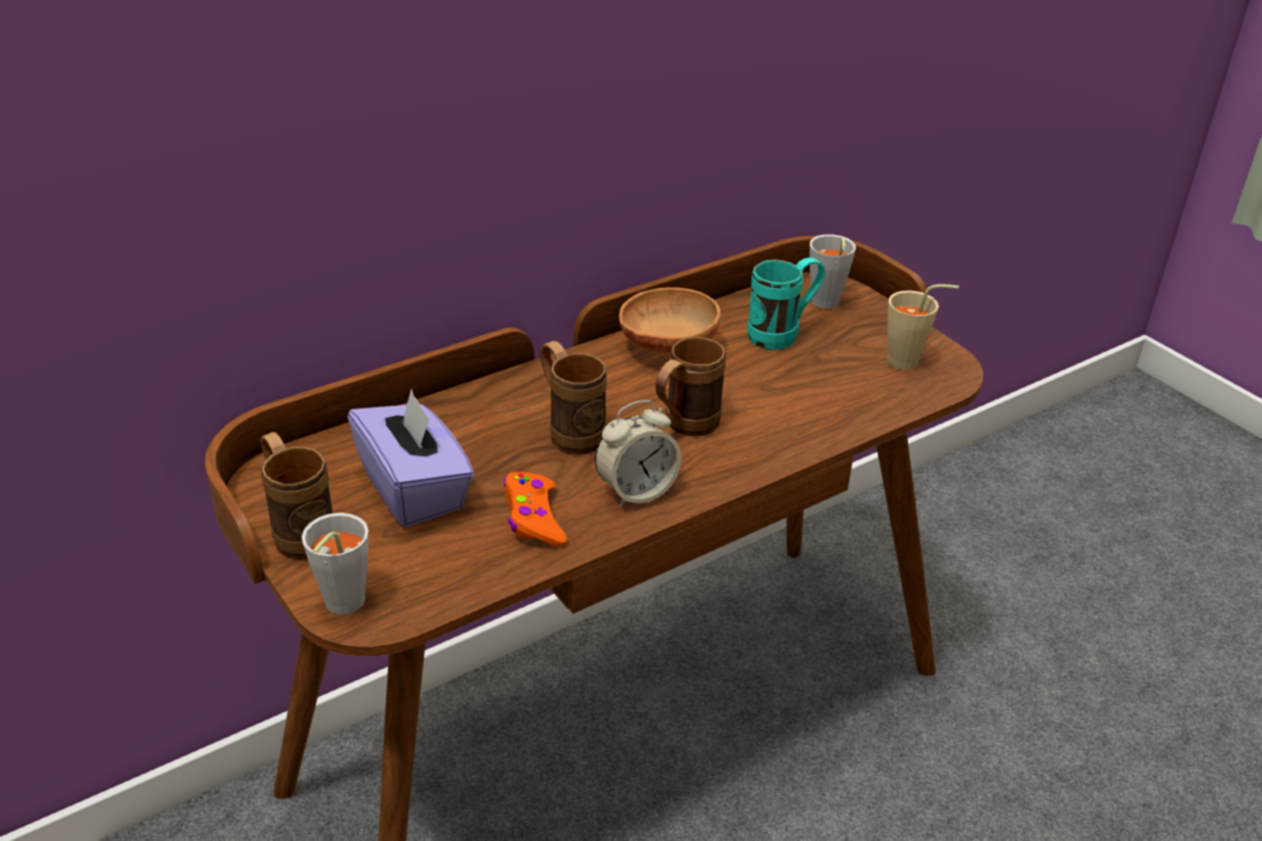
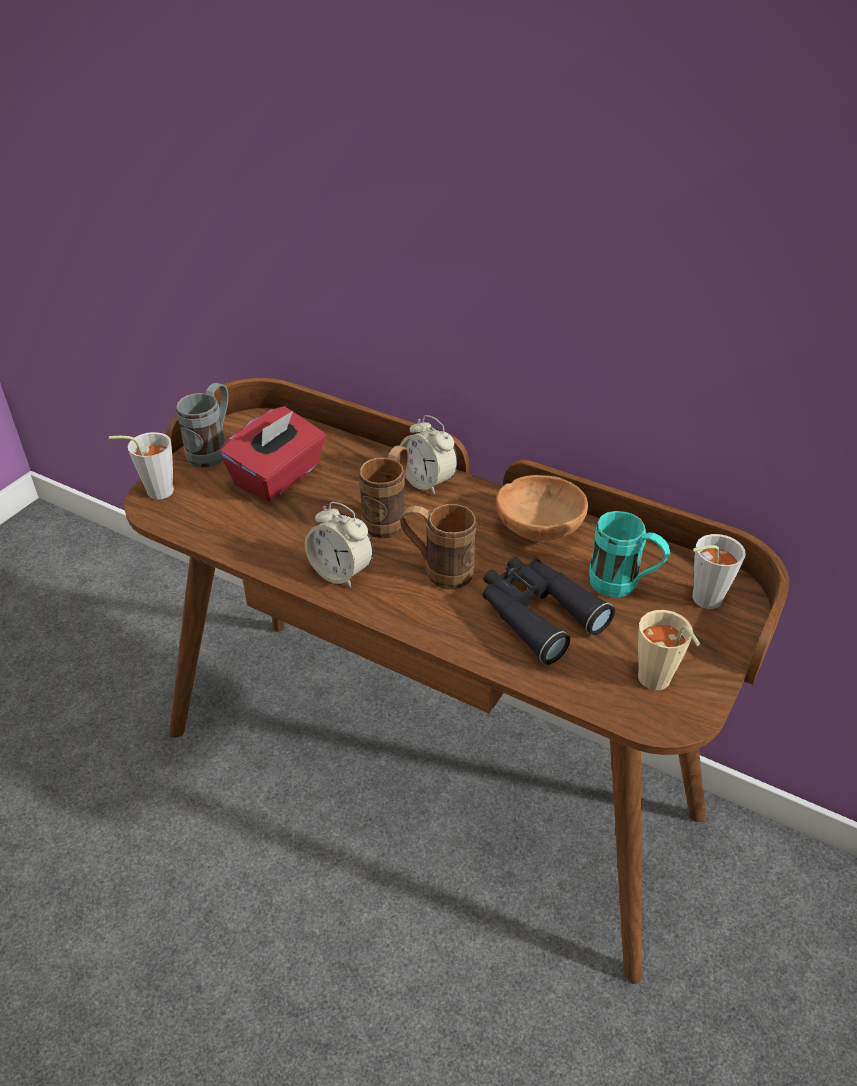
camera: 65 degrees right, 5 degrees up
brown mug [260,432,333,559] -> grey mug [176,383,229,468]
purple tissue box [348,388,474,527] -> red tissue box [220,406,326,501]
orange game controller [504,472,567,547] -> none
none -> alarm clock [398,415,458,495]
none -> black binoculars [482,557,615,665]

